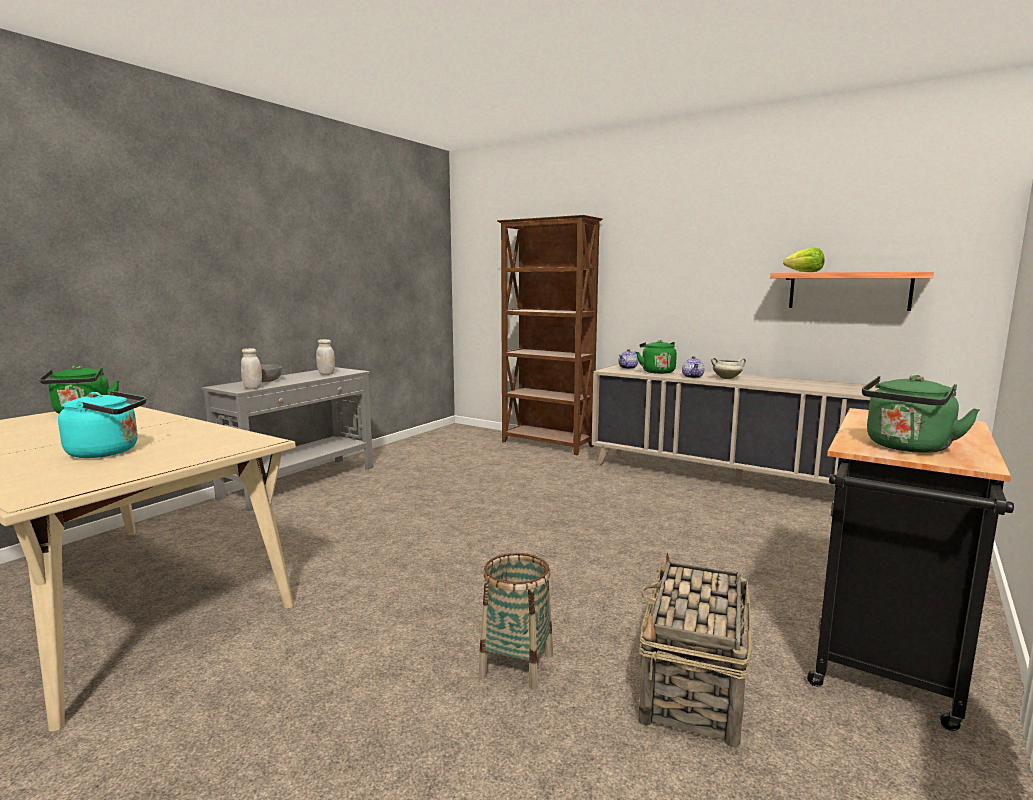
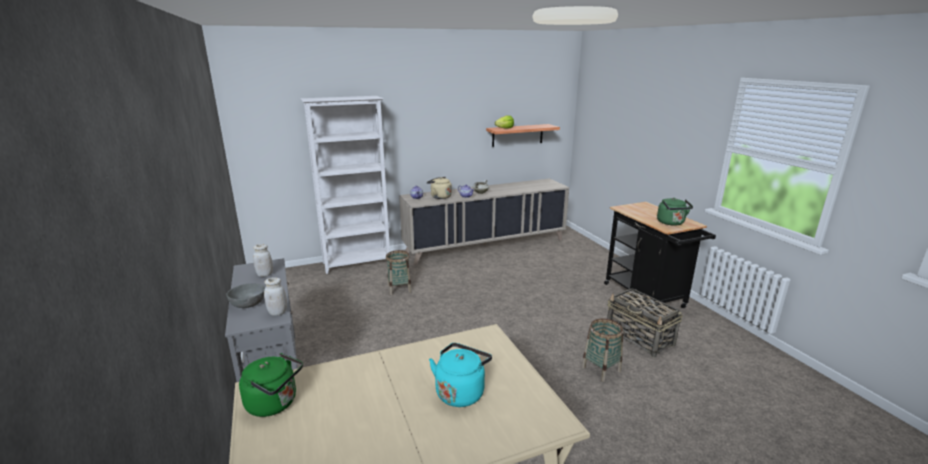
camera: 55 degrees left, 10 degrees up
brown bookcase [497,215,603,455] -> white bookcase [301,96,390,274]
green kettle [636,340,677,374] -> beige kettle [427,177,452,199]
none -> basket [386,250,412,295]

